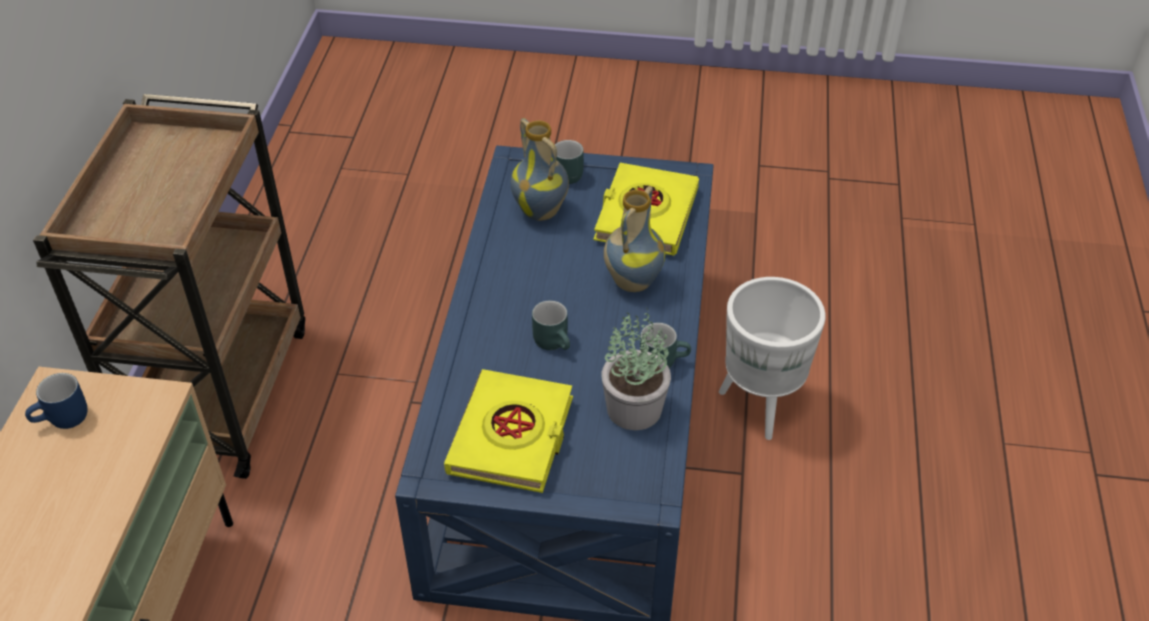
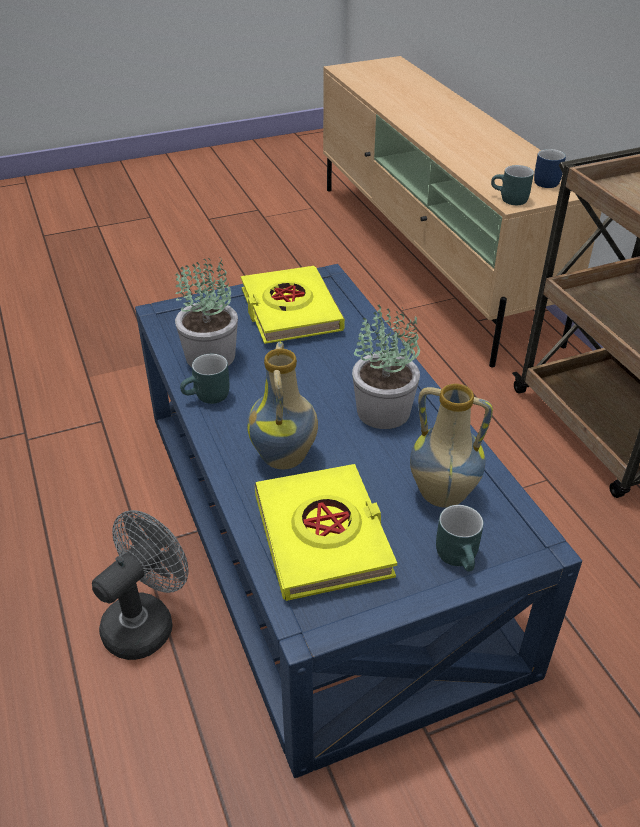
camera: 150 degrees right, 5 degrees down
turquoise mug [532,300,570,350] -> turquoise mug moved to [491,165,534,205]
white planter [719,277,826,440] -> grey fan [92,510,189,660]
none -> potted plant [352,305,420,429]

